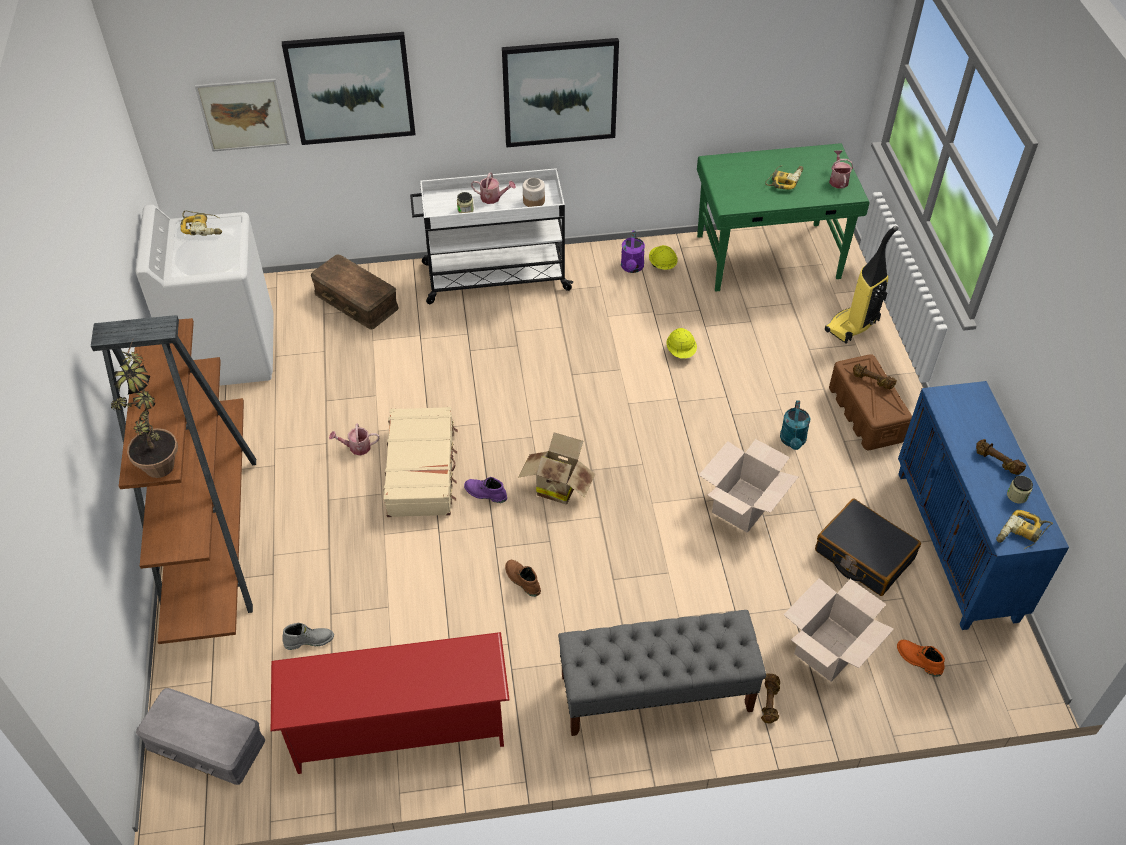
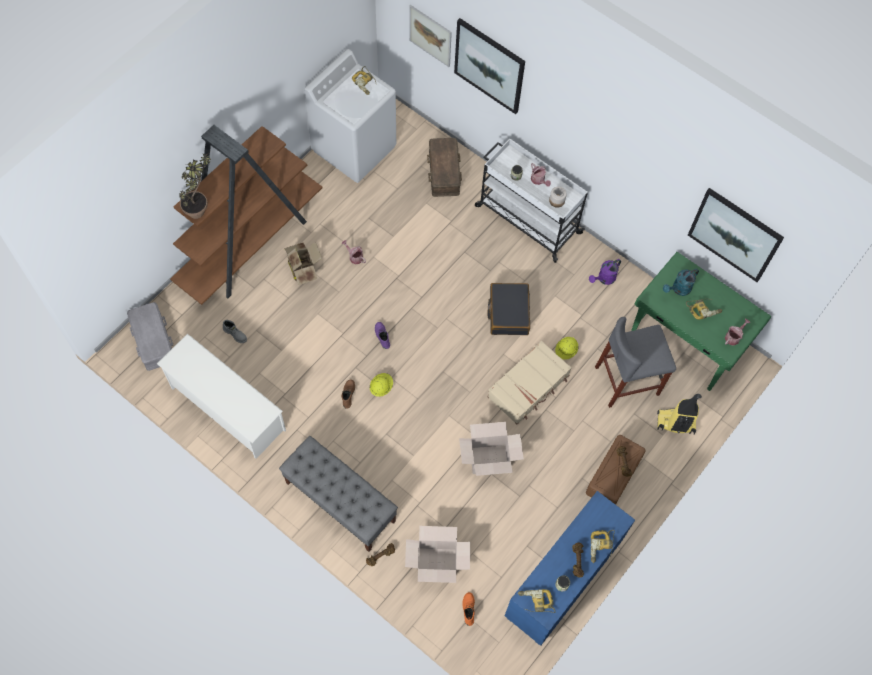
camera: 45 degrees right, 15 degrees up
red shoe rack [271,632,510,774] -> white shoe rack [157,334,286,459]
beige suitcase [383,407,458,517] -> beige suitcase moved to [487,341,572,424]
picture [502,38,619,147] -> picture moved to [688,188,784,282]
cardboard box [519,432,595,504] -> cardboard box moved to [284,241,322,285]
yellow hard hat [649,245,678,270] -> yellow hard hat moved to [370,373,393,397]
turquoise watering can [780,400,810,450] -> turquoise watering can moved to [663,268,699,296]
black suitcase [815,498,921,596] -> black suitcase moved to [488,283,530,335]
none -> power drill [591,530,615,563]
none -> grey stool [595,317,676,408]

